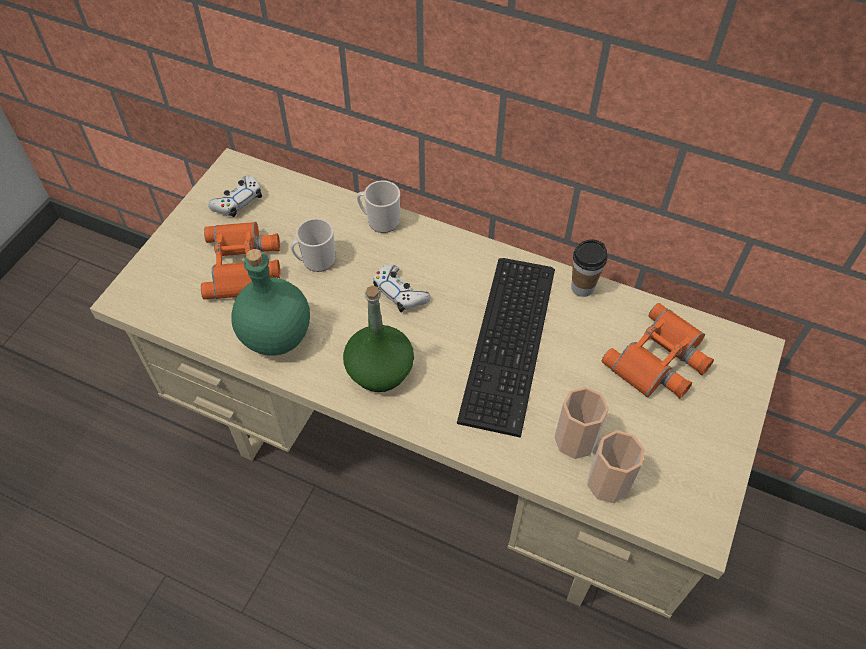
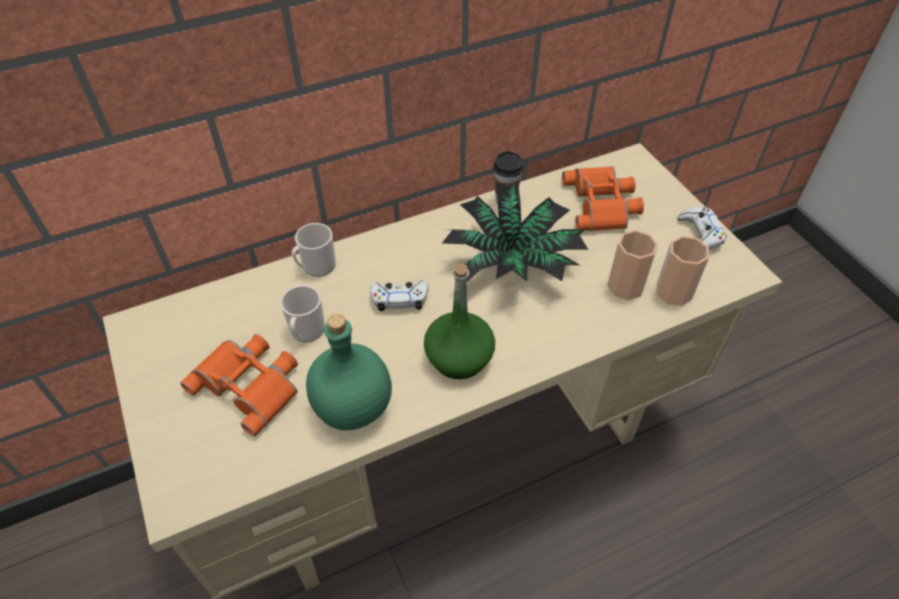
camera: 50 degrees left, 5 degrees down
white game controller [208,176,262,217] -> white game controller moved to [677,207,727,250]
keyboard [457,258,555,437] -> potted plant [442,181,588,282]

